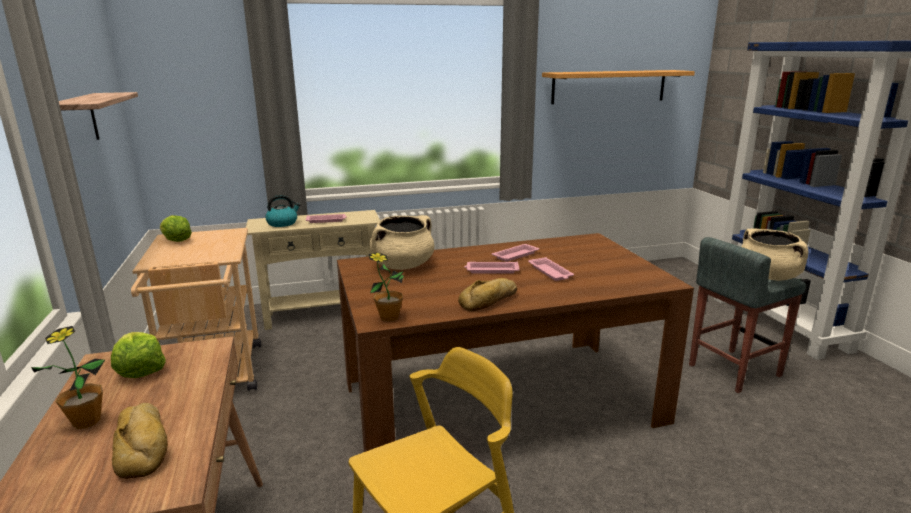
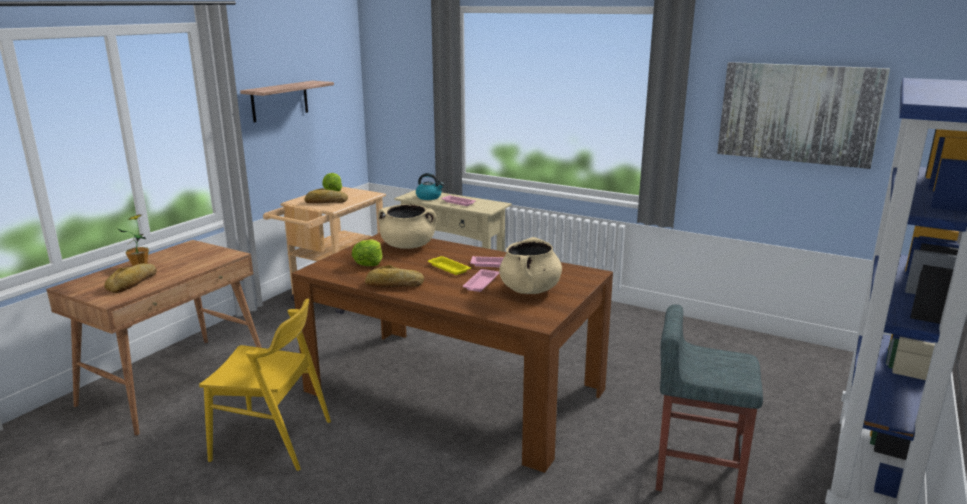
camera: 45 degrees right, 0 degrees up
lettuce [111,332,166,378] -> lettuce moved to [352,239,383,266]
potted plant [368,252,404,322] -> none
pink tray [464,262,519,274] -> yellow tray [428,256,471,275]
shelf [542,70,695,104] -> picture [717,62,890,169]
beige cooking pot [741,229,808,281] -> beige cooking pot moved to [499,237,562,294]
none -> bread [305,188,348,203]

